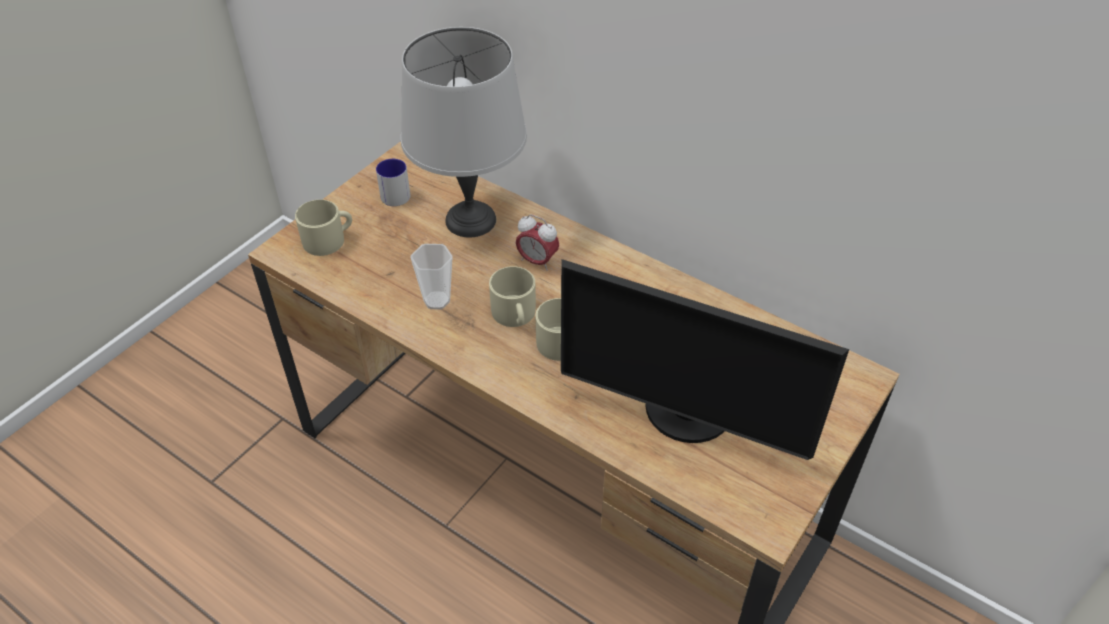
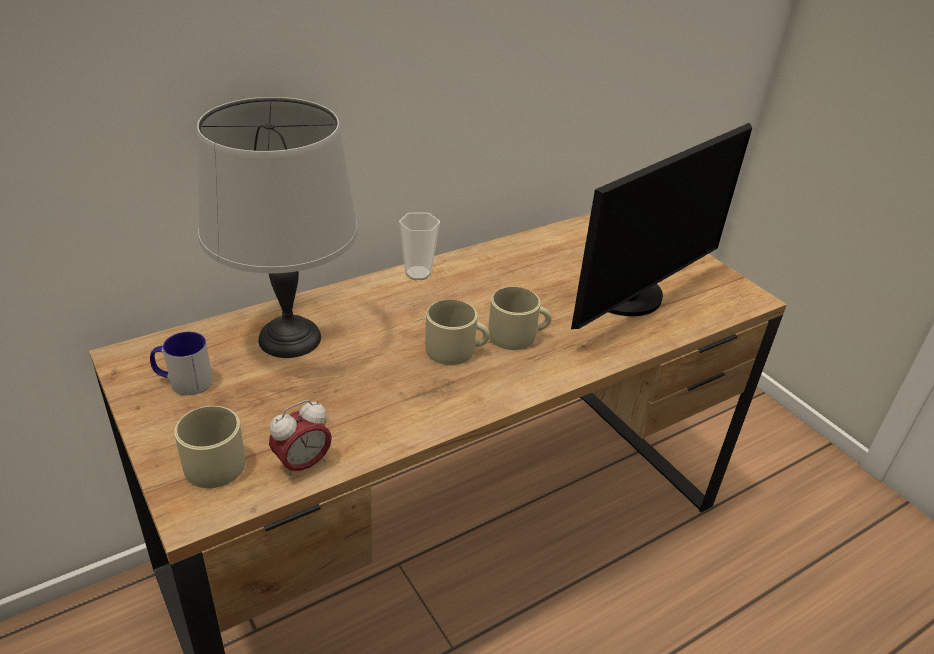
camera: 70 degrees left, 10 degrees down
cup [410,244,453,309] -> cup moved to [399,212,440,280]
alarm clock [516,214,559,271] -> alarm clock moved to [269,400,332,479]

